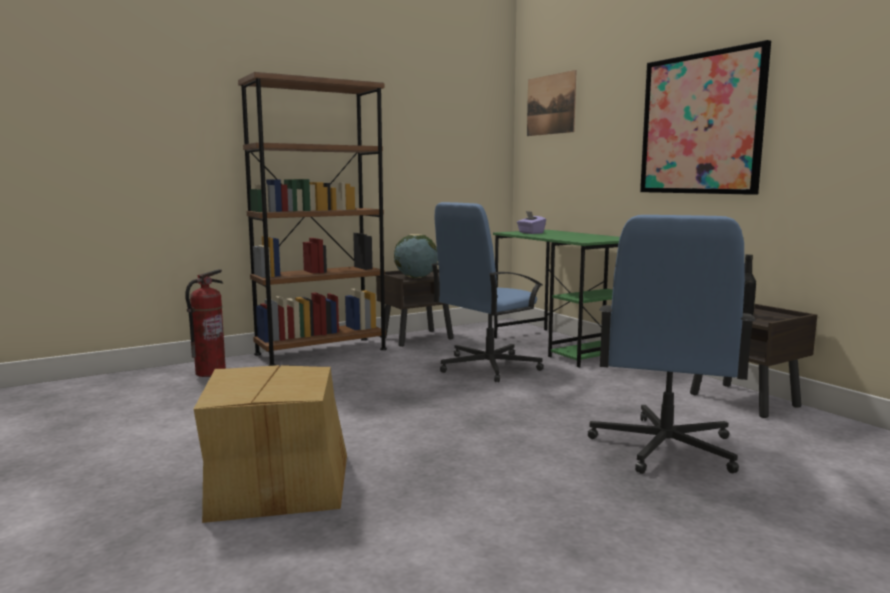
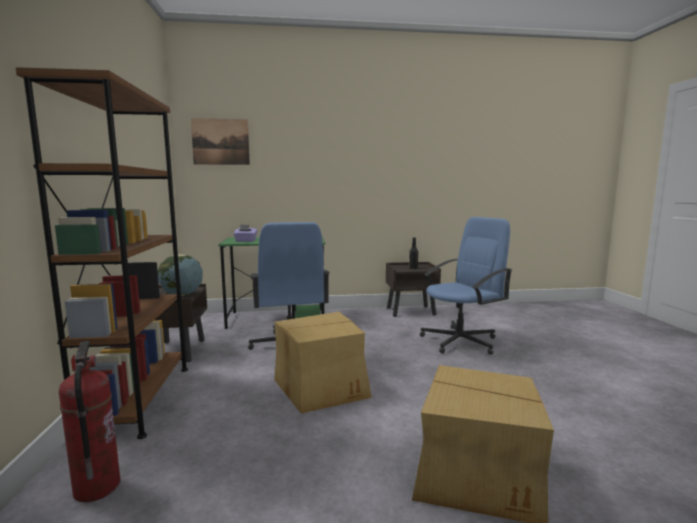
camera: 65 degrees left, 0 degrees up
blue office chair [588,215,756,474] -> blue office chair turned 75 degrees counterclockwise [420,217,513,355]
picture [640,40,771,195] -> none
none -> cardboard box [274,312,372,413]

